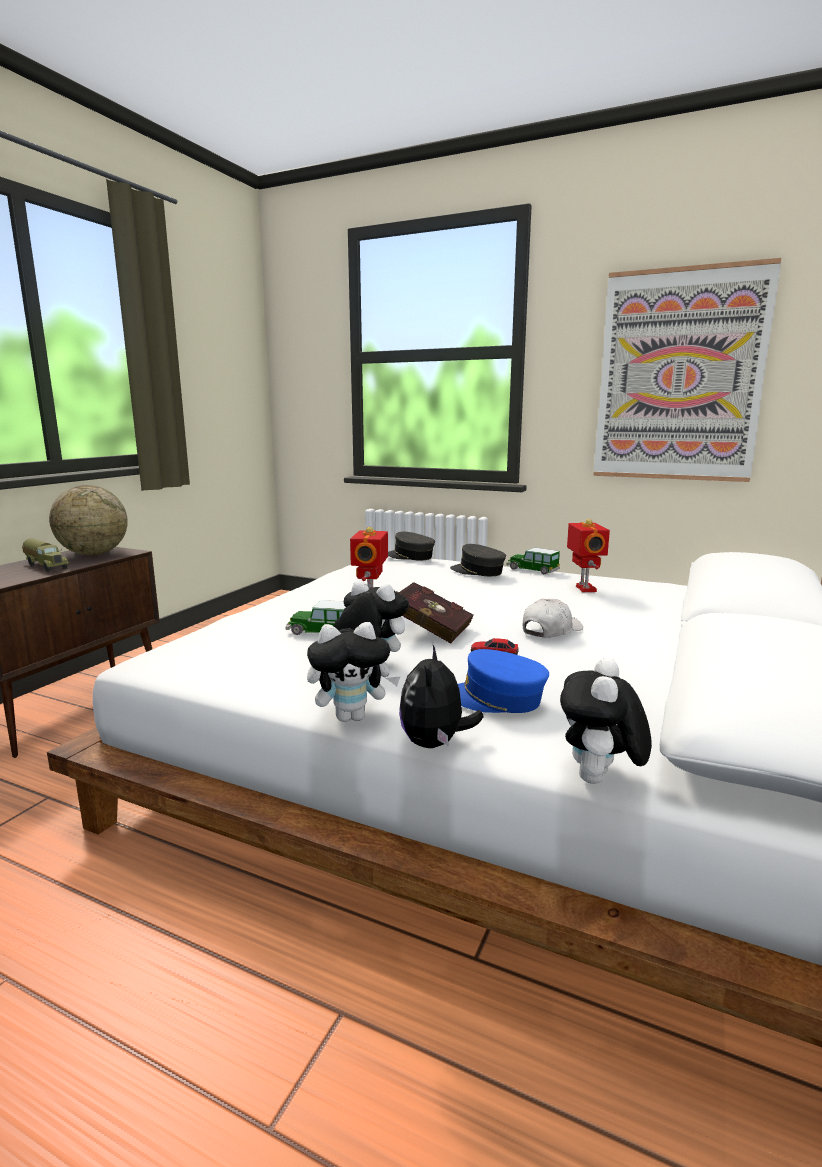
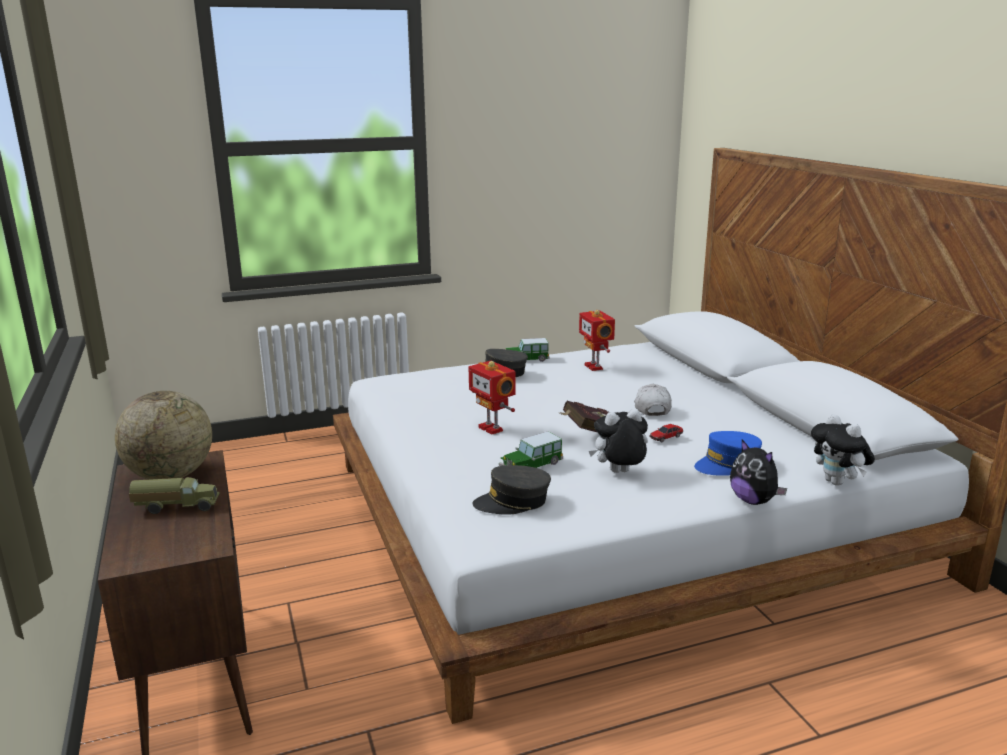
camera: 45 degrees left, 5 degrees up
plush toy [307,622,401,722] -> none
grey cap [388,532,435,560] -> grey cap moved to [473,465,551,515]
toy robot [567,519,610,592] -> toy robot turned 150 degrees counterclockwise [579,310,615,371]
picture [593,258,781,482] -> none

